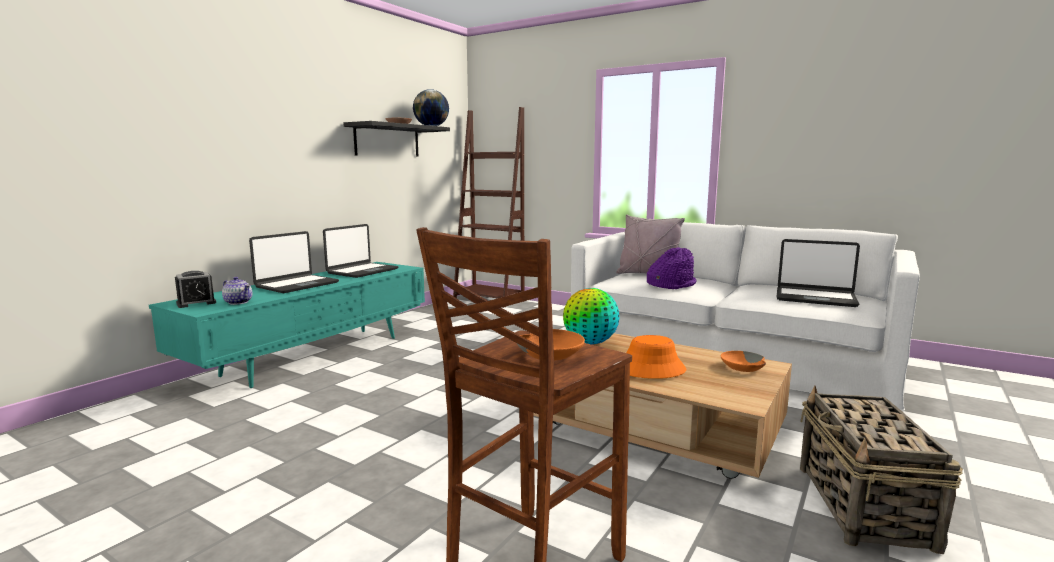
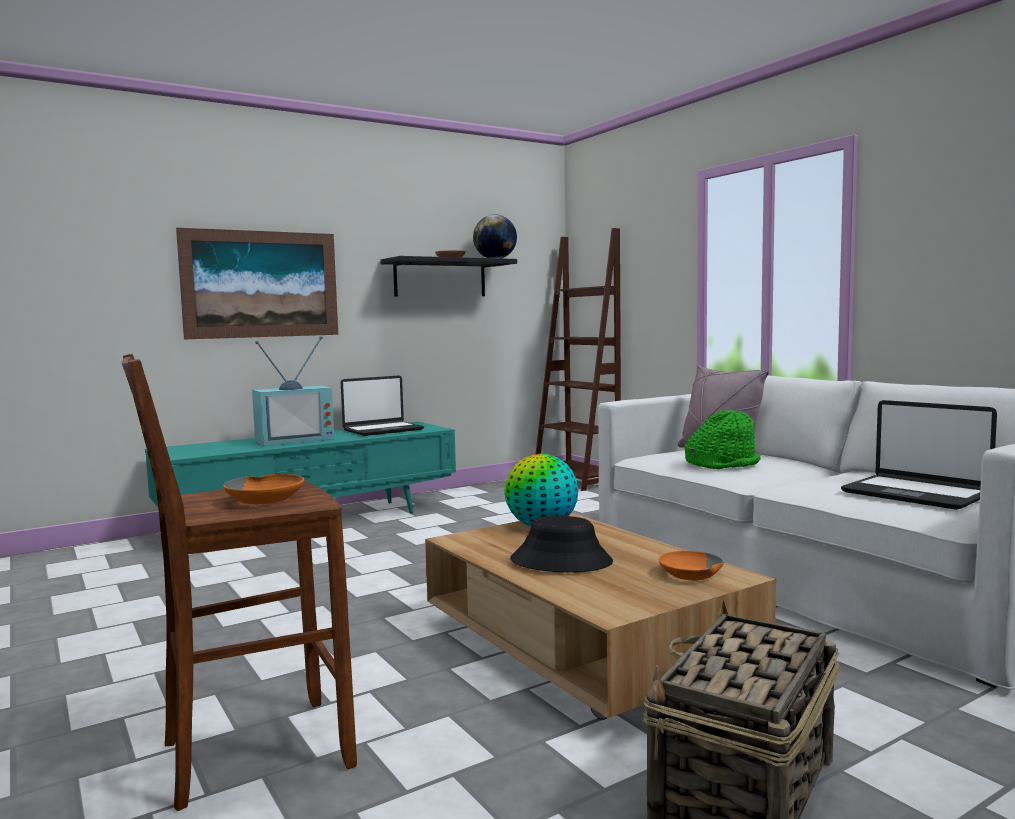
camera: 25 degrees right, 5 degrees down
alarm clock [175,271,216,308] -> none
teapot [222,277,252,305] -> none
laptop [249,231,339,293] -> television [252,336,334,446]
orange hat [626,335,686,379] -> black hat [510,516,613,572]
purple hat [647,248,697,289] -> green hat [685,410,761,469]
none -> picture [176,228,338,339]

